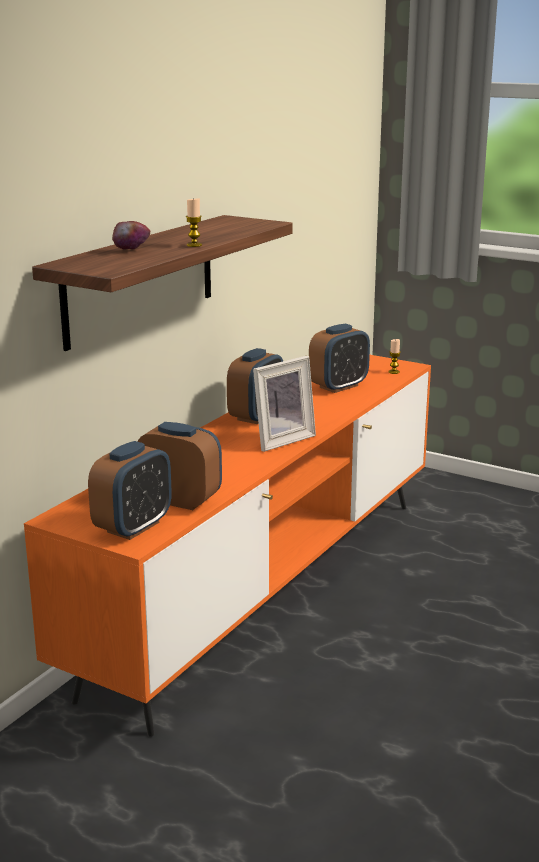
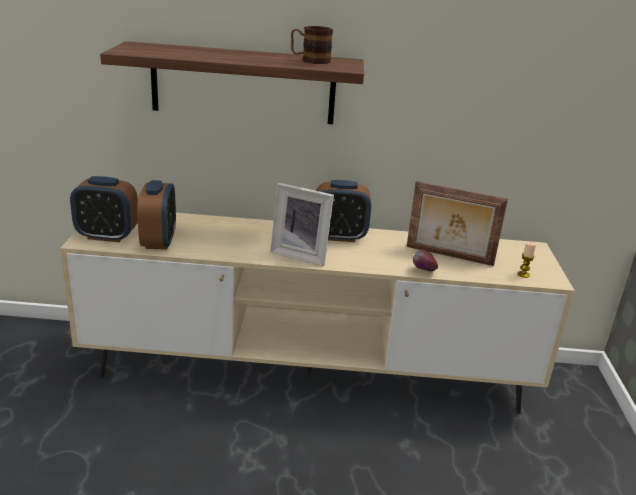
camera: 60 degrees right, 5 degrees up
orange tv stand [24,355,431,737] -> beige tv stand [60,213,575,414]
apple [112,221,150,249] -> apple moved to [413,249,438,271]
candle [186,199,202,247] -> none
alarm clock [309,324,370,393] -> picture frame [407,181,508,266]
none -> mug [291,26,333,64]

